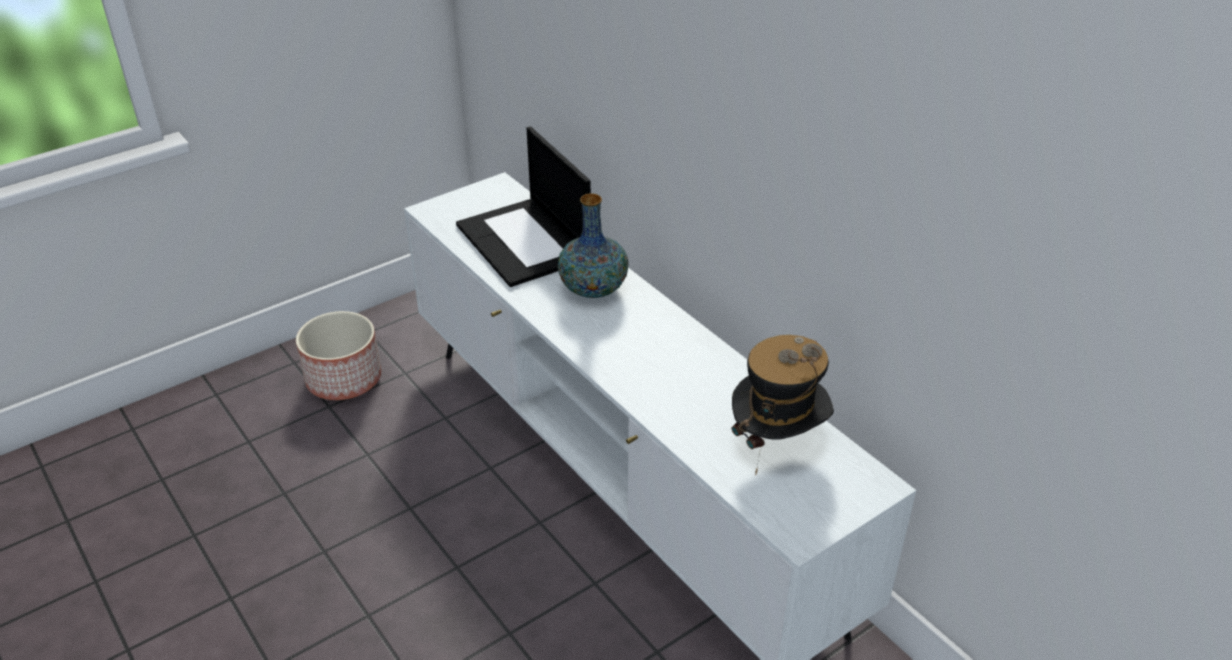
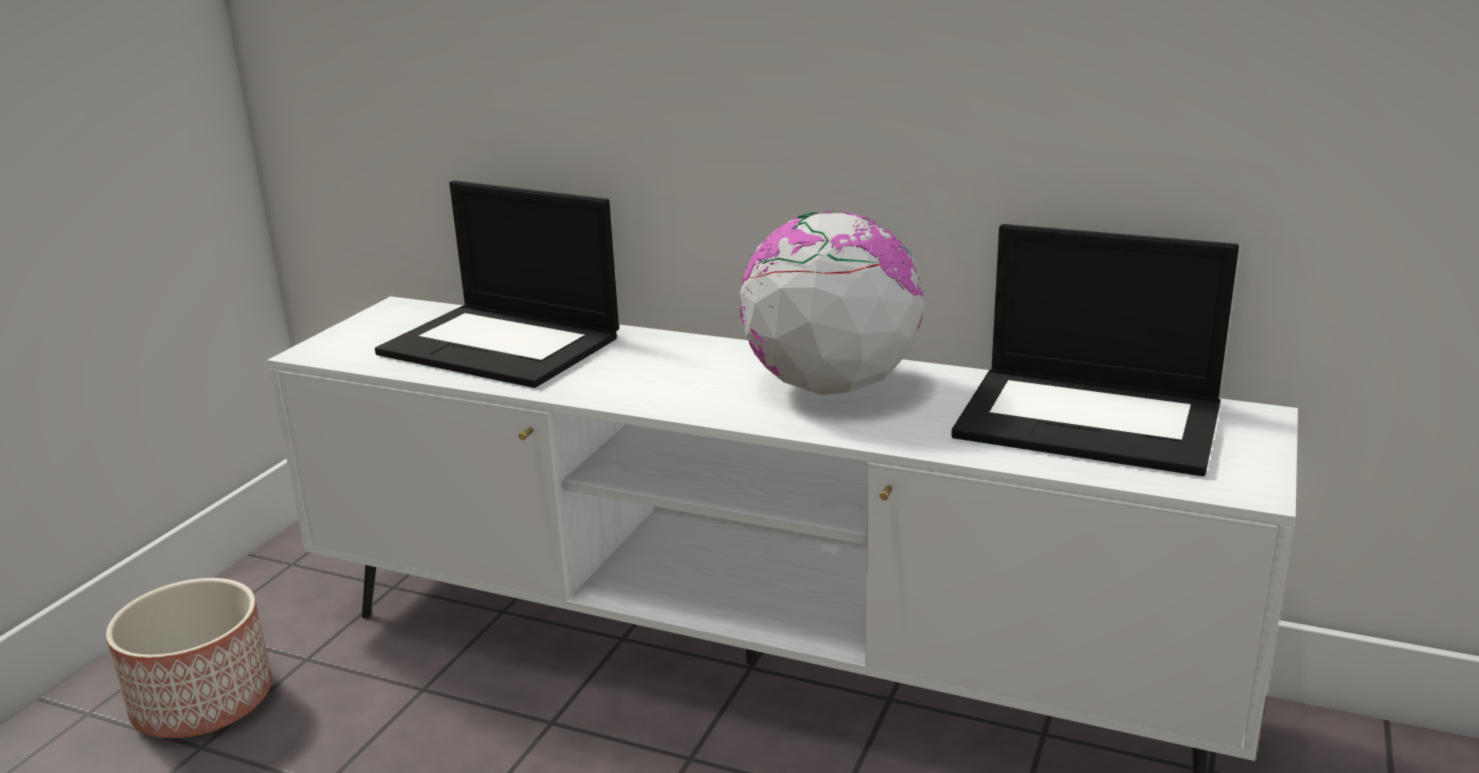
camera: 30 degrees left, 15 degrees down
vase [558,193,629,298] -> none
hat [731,335,834,474] -> laptop [951,224,1239,476]
none -> globe [740,211,925,395]

